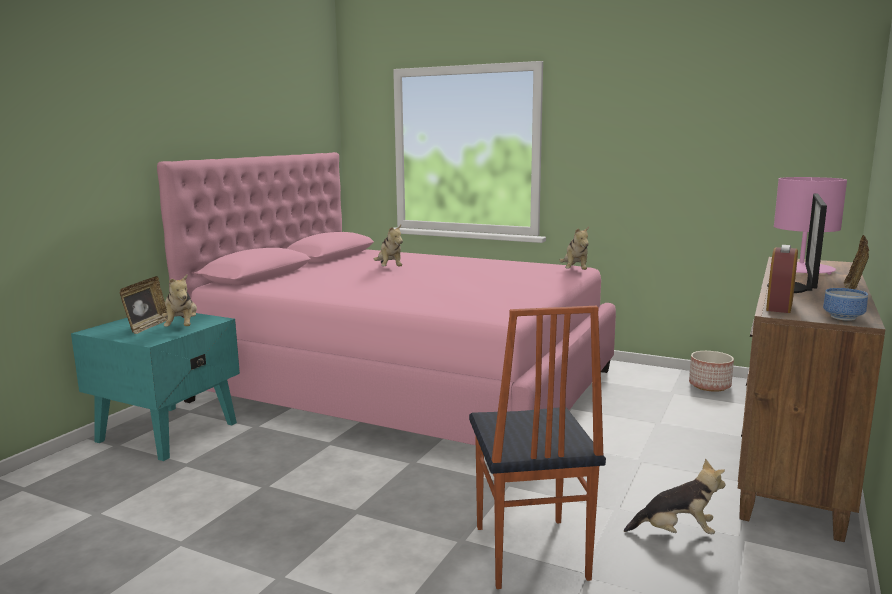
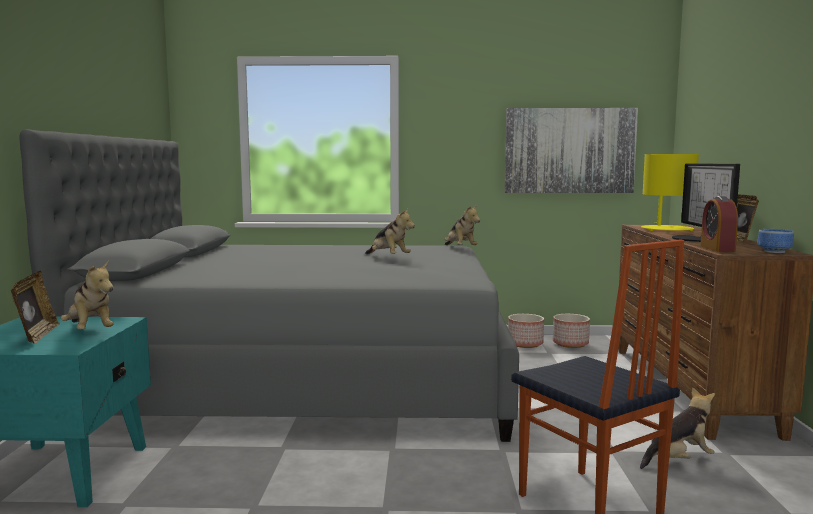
camera: 25 degrees left, 5 degrees down
pink bed [157,152,616,445] -> grey bed [19,129,519,442]
plush toy [374,225,403,266] -> plush toy moved to [365,209,415,254]
pink table lamp [770,177,847,274] -> yellow table lamp [641,154,699,231]
none -> picture [504,108,638,193]
none -> planter [508,314,544,348]

